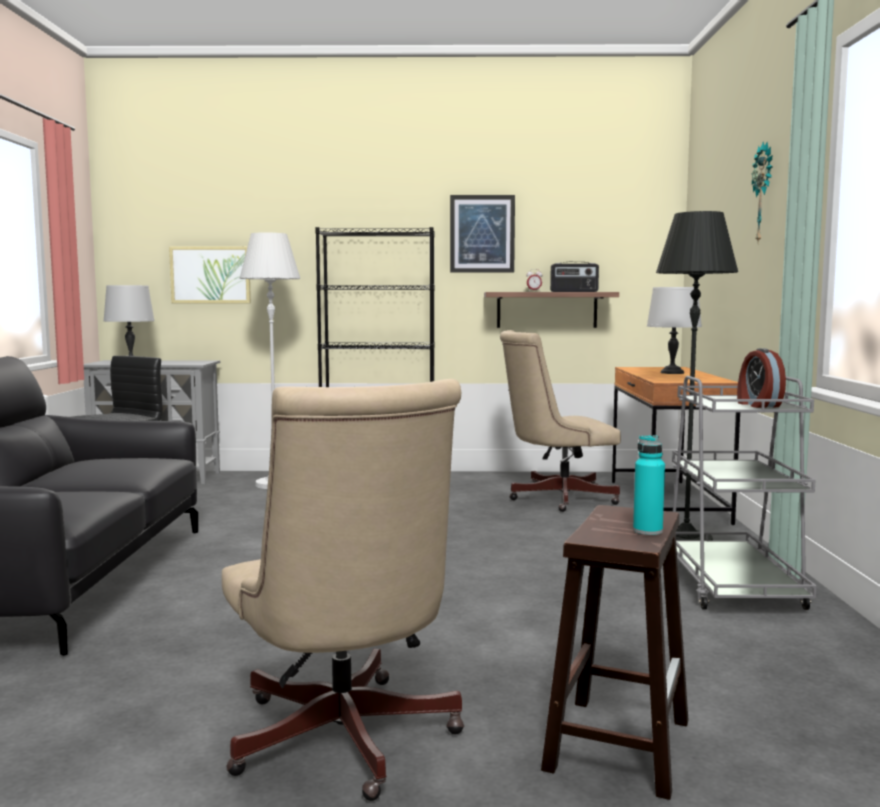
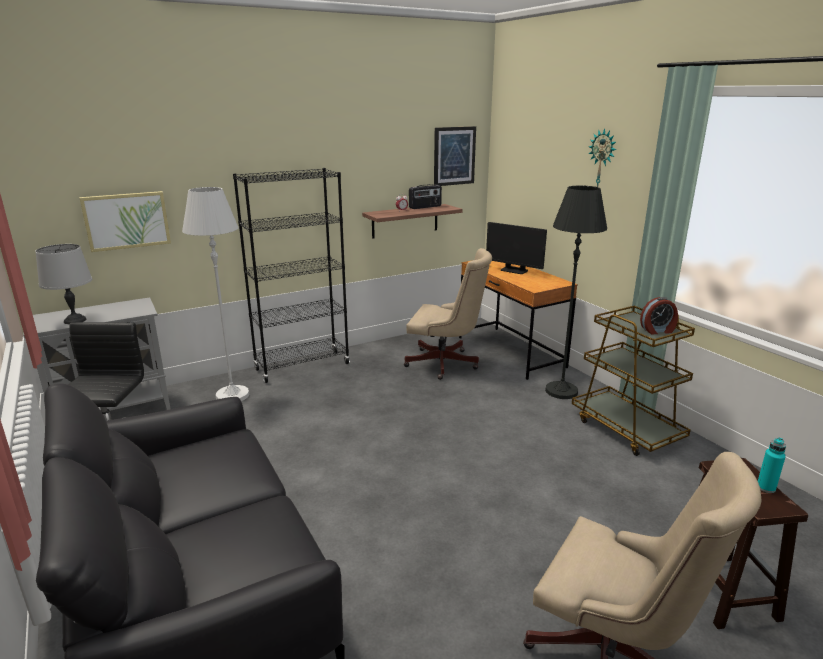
camera: 30 degrees left, 15 degrees up
picture [450,195,515,272] -> picture moved to [434,126,476,186]
beige office chair [500,330,621,512] -> beige office chair turned 120 degrees counterclockwise [404,248,492,380]
grey table lamp [647,287,702,374] -> monitor [486,222,547,274]
grey cart [672,376,817,610] -> brown cart [572,306,695,456]
alarm clock [737,348,786,408] -> alarm clock turned 60 degrees counterclockwise [640,297,678,334]

